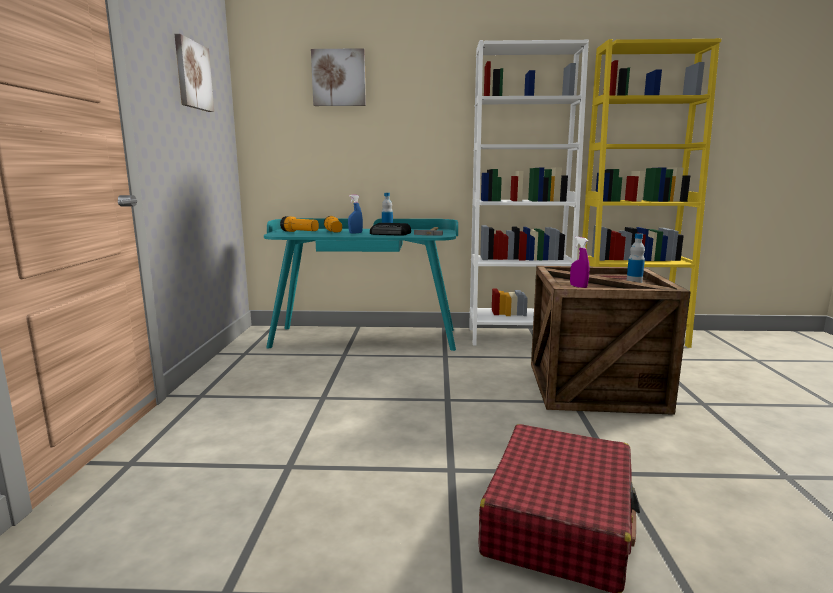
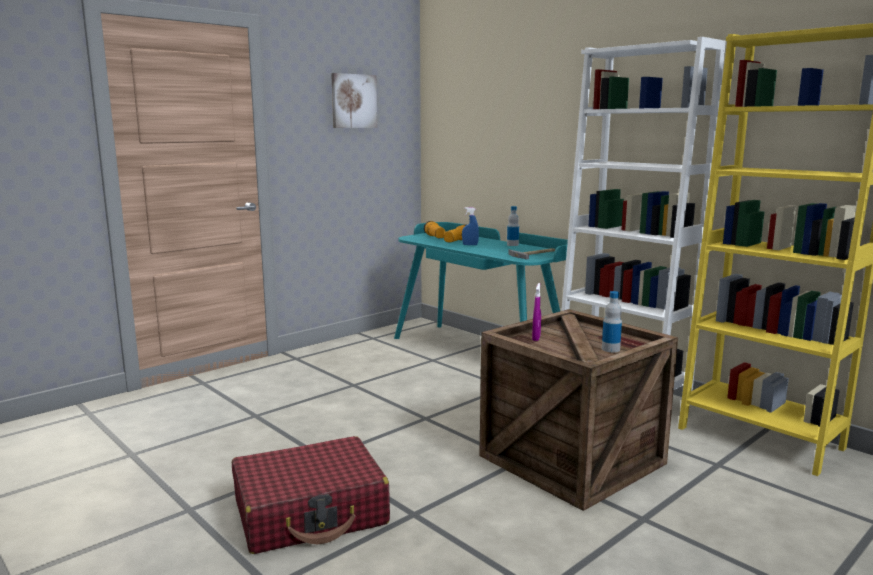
camera: 45 degrees right, 0 degrees up
picture [311,48,366,106] -> none
radio [370,223,411,236] -> none

